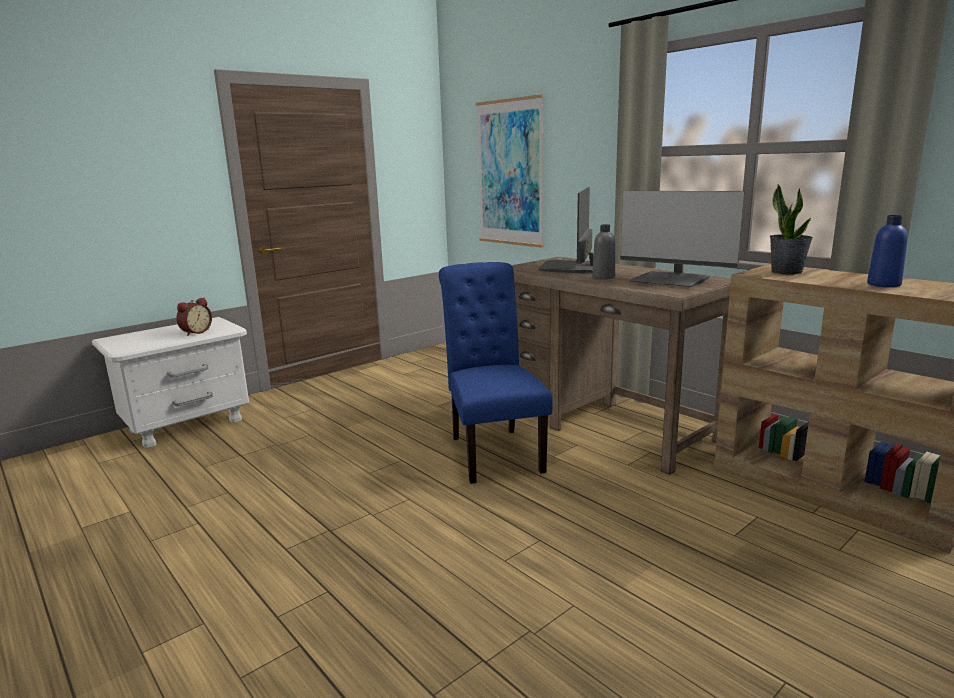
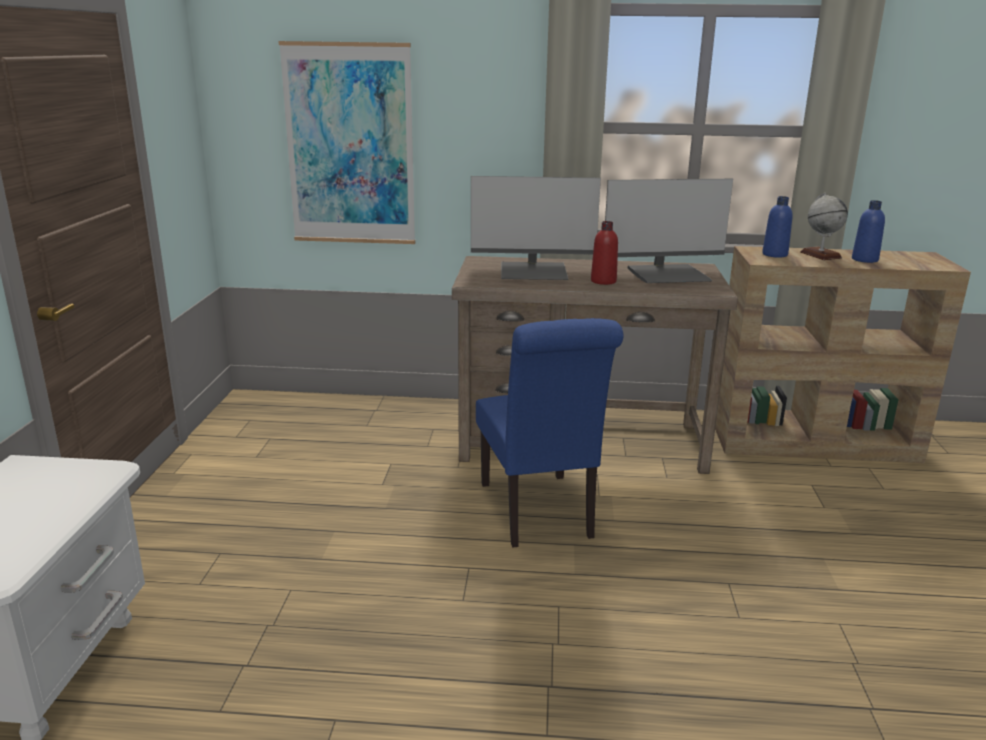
camera: 45 degrees left, 5 degrees up
alarm clock [177,298,212,336] -> none
blue chair [439,262,553,484] -> blue chair turned 135 degrees counterclockwise [476,318,623,548]
monitor [537,187,594,273] -> monitor turned 60 degrees counterclockwise [471,176,601,280]
grey bottle [592,224,615,280] -> red bottle [591,221,618,285]
potted plant [770,184,813,275] -> blue bottle [762,196,793,258]
none -> globe [800,193,848,260]

